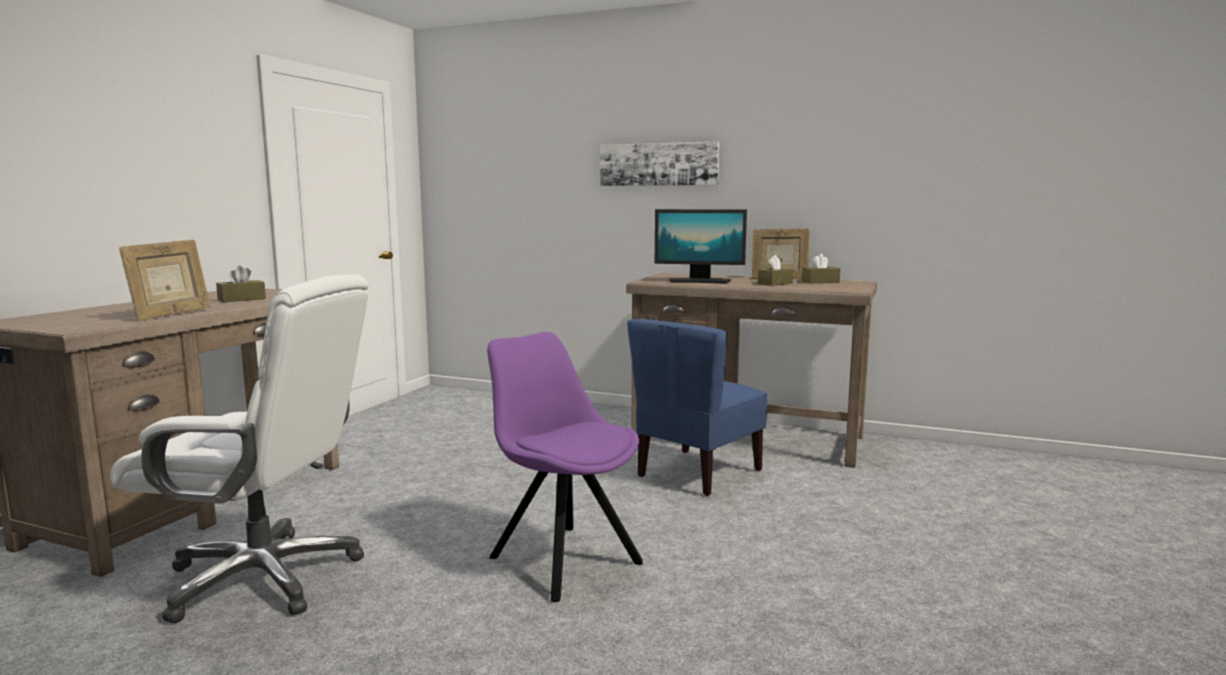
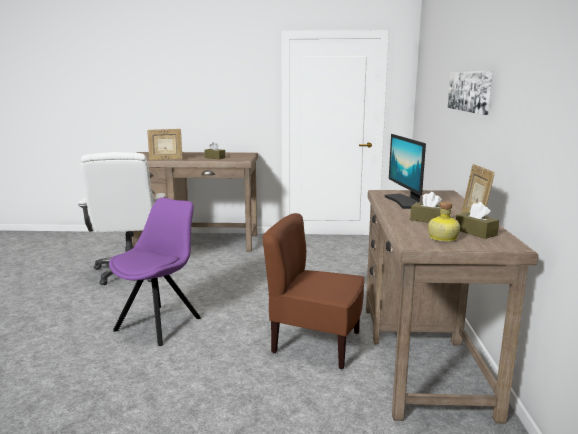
camera: 70 degrees right, 5 degrees up
blue chair [627,319,767,496] -> brown chair [262,213,364,369]
none -> bottle [428,201,460,242]

